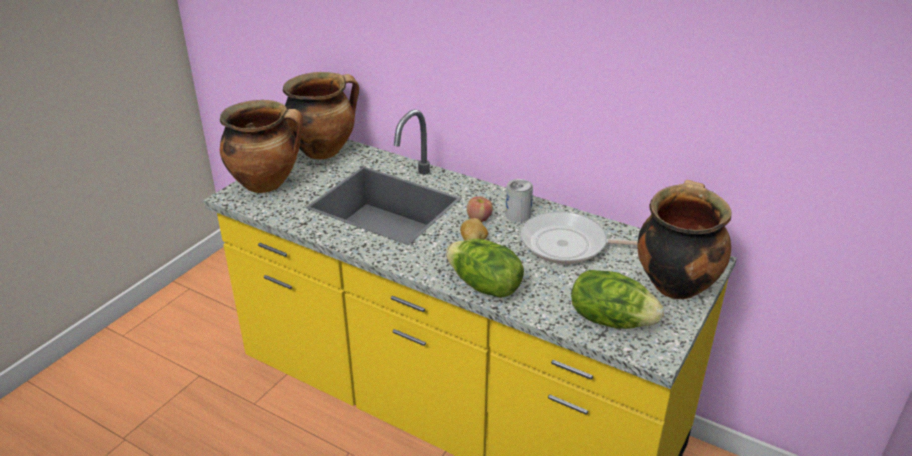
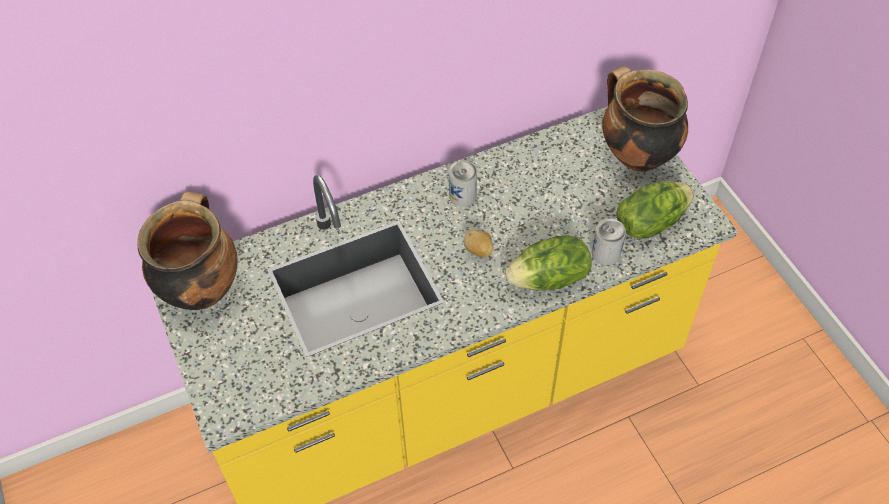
camera: 55 degrees left, 20 degrees up
cooking pot [220,100,303,193] -> none
apple [467,196,493,222] -> none
frying pan [520,212,638,264] -> none
none -> can [592,219,626,265]

